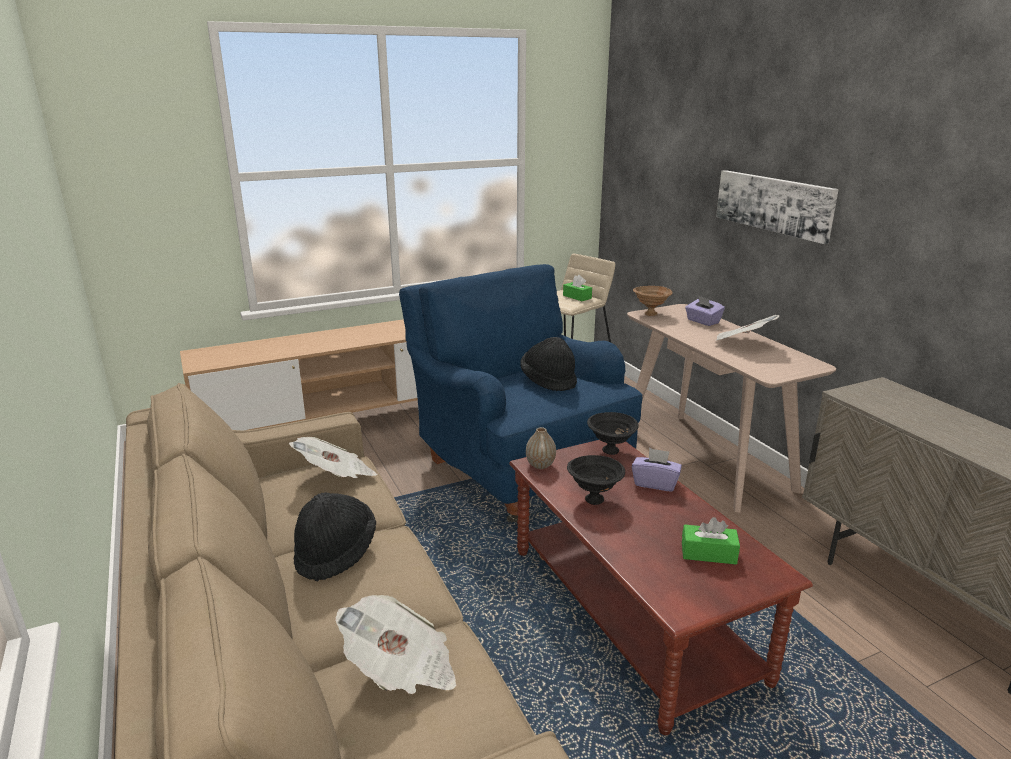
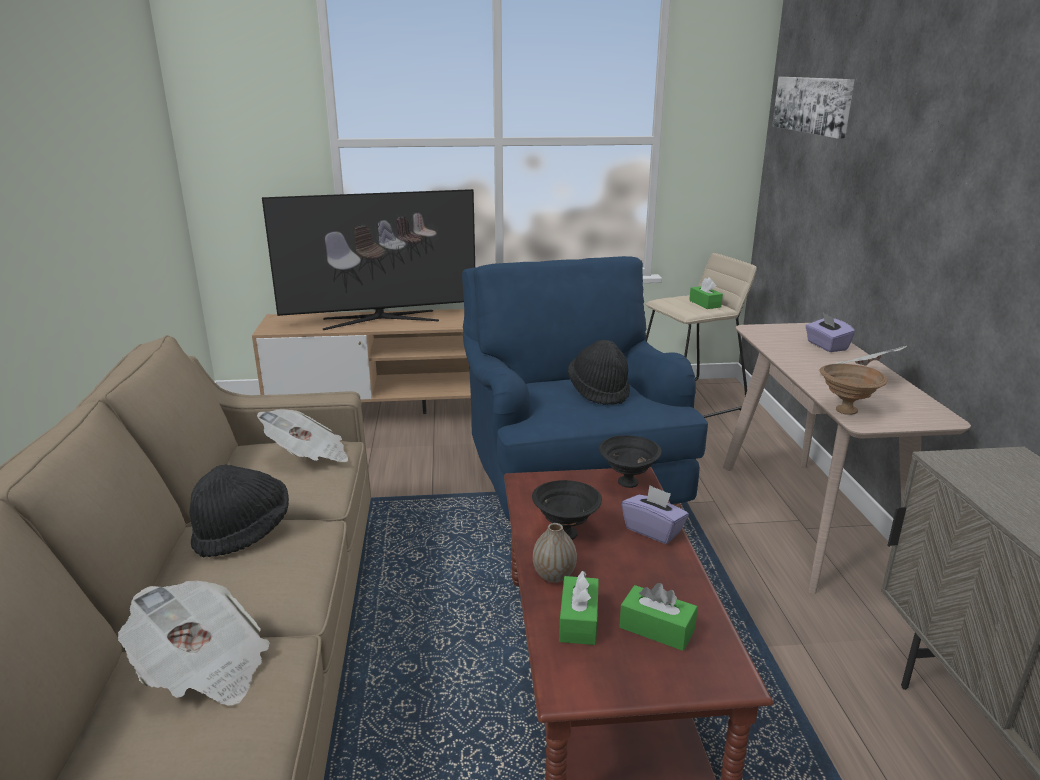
camera: 20 degrees right, 0 degrees up
vase [526,427,556,469] -> vase moved to [533,523,577,583]
brown bowl [633,286,673,316] -> brown bowl moved to [820,364,888,415]
picture [716,170,839,244] -> picture moved to [772,77,855,139]
none -> television [262,189,475,330]
none -> green tissue box [559,571,599,645]

